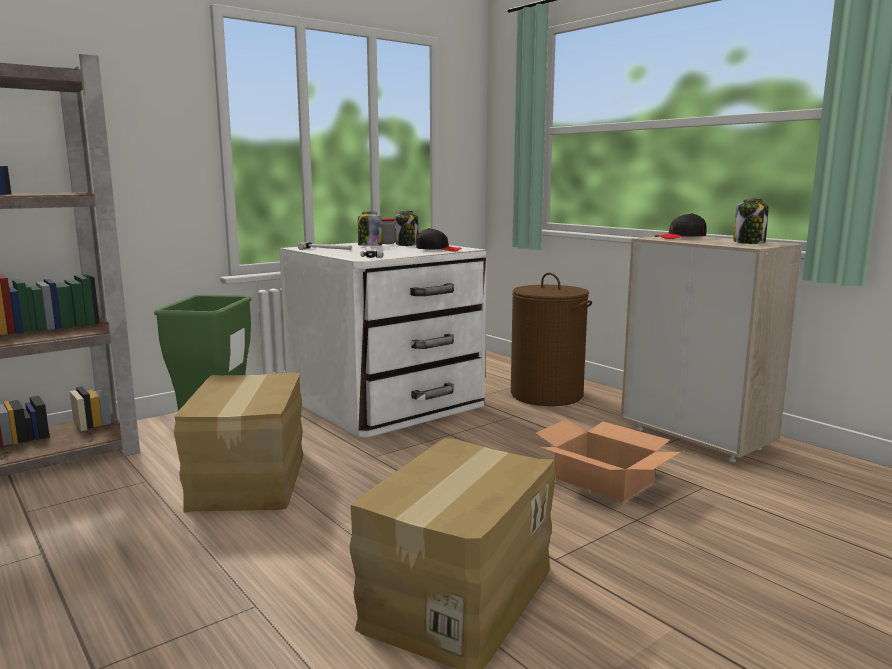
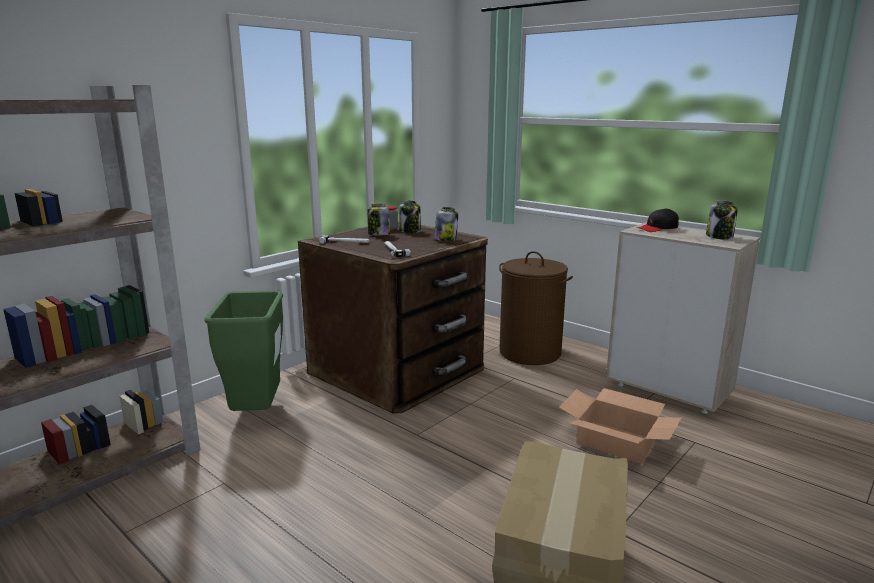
camera: 10 degrees left, 5 degrees up
cardboard box [174,372,303,513] -> none
white dresser [279,242,487,438] -> brown dresser [298,221,488,414]
black cap [416,228,461,251] -> jar [434,207,458,241]

